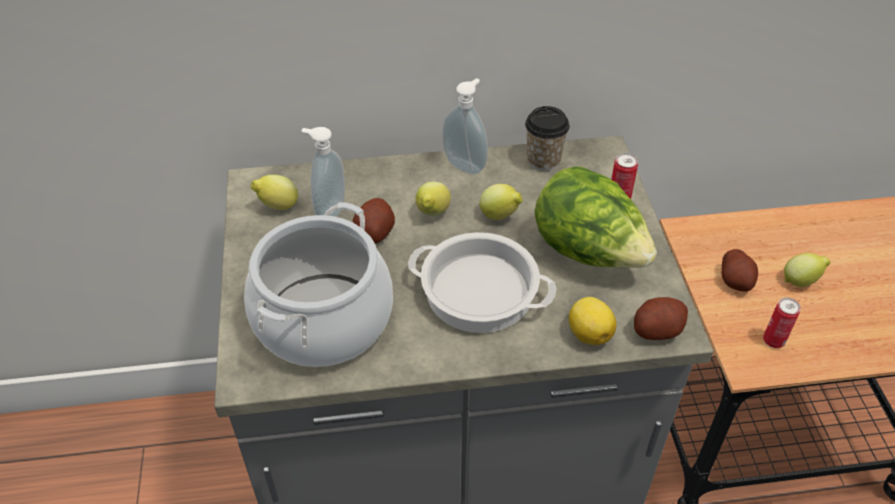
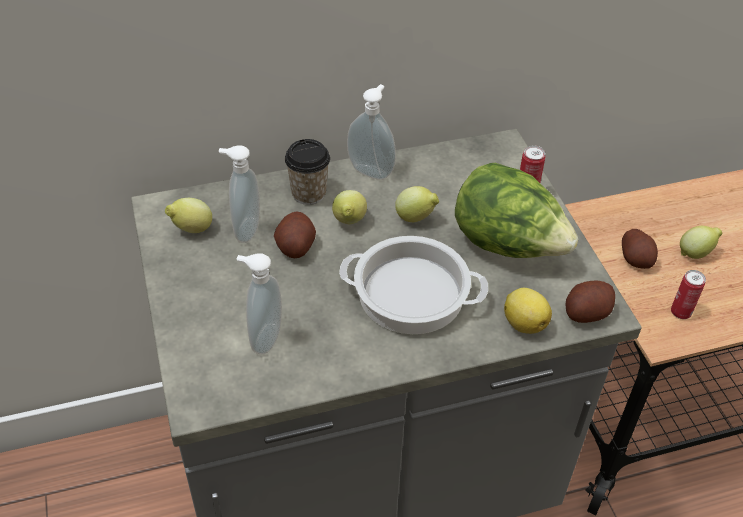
camera: 10 degrees left, 0 degrees up
cooking pot [244,203,393,367] -> soap dispenser [237,253,282,355]
cup [525,106,570,171] -> cup moved to [285,139,330,205]

